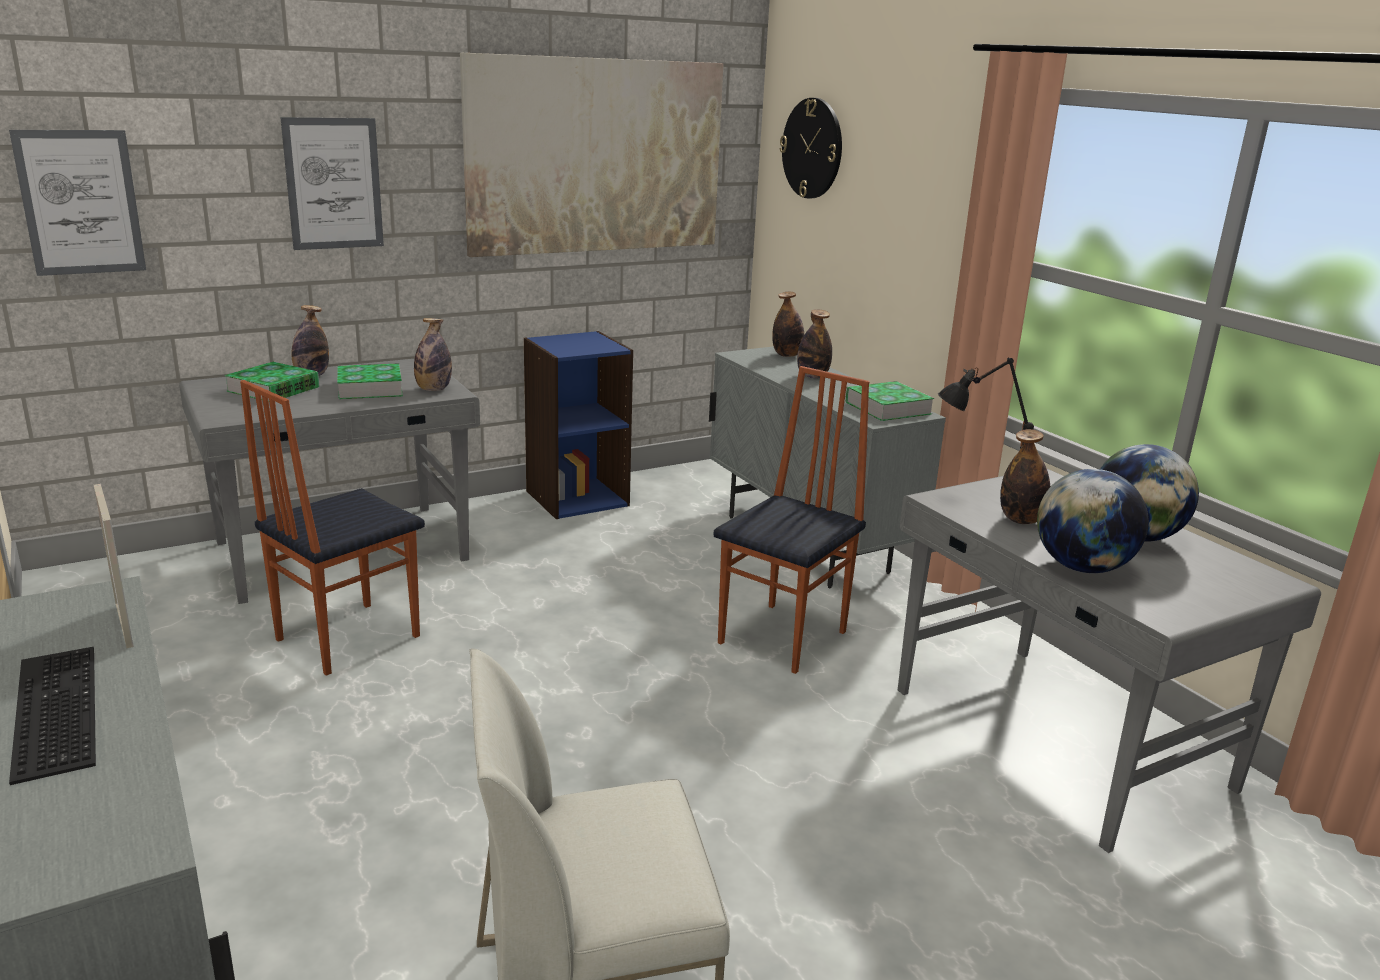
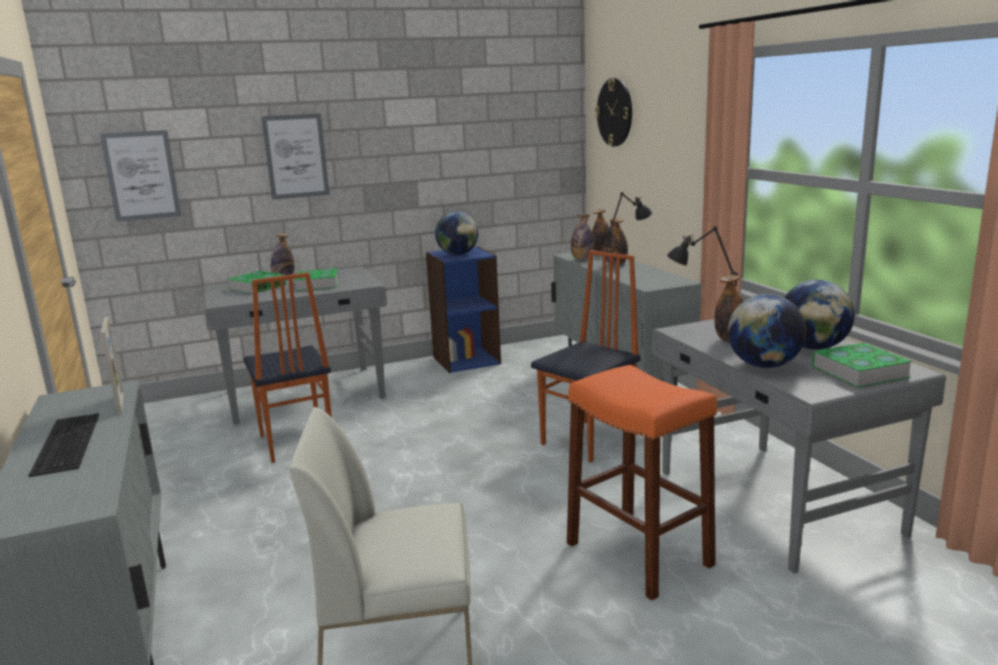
camera: 10 degrees right, 5 degrees down
chair [240,380,425,676] -> chair turned 75 degrees counterclockwise [243,272,332,463]
bottle [414,318,452,391] -> bottle moved to [571,215,594,260]
picture [460,53,724,257] -> none
book [845,381,934,421] -> book moved to [812,343,913,388]
none -> globe [435,212,478,255]
none -> orange stool [567,365,717,601]
none -> black table lamp [606,192,652,274]

